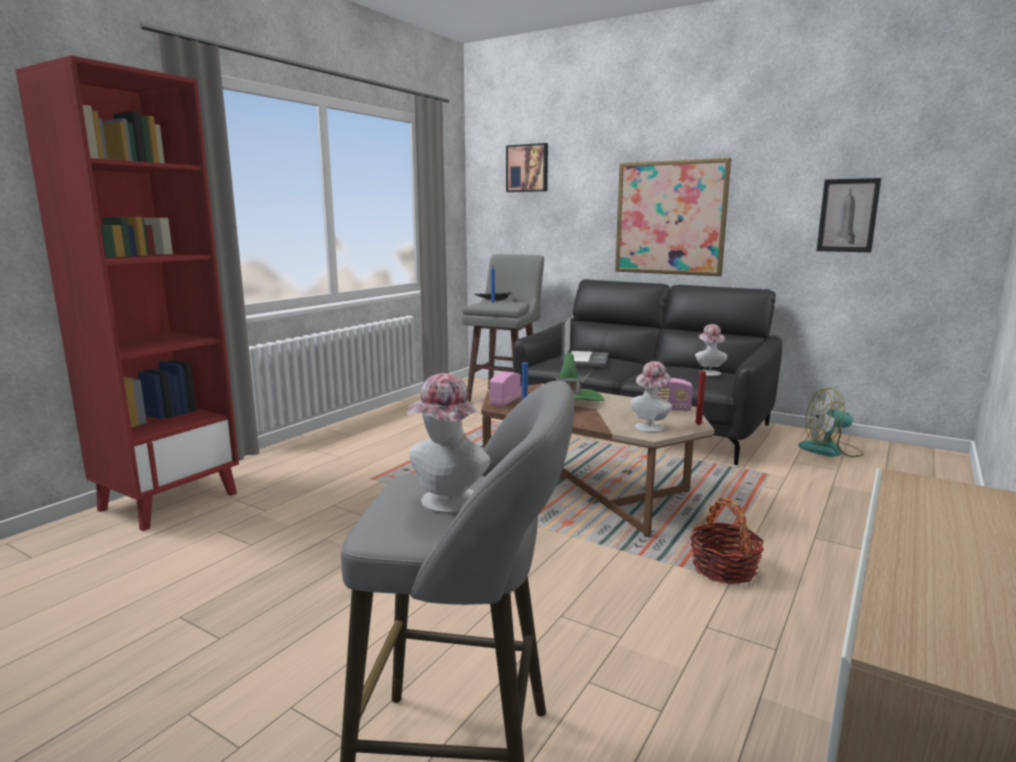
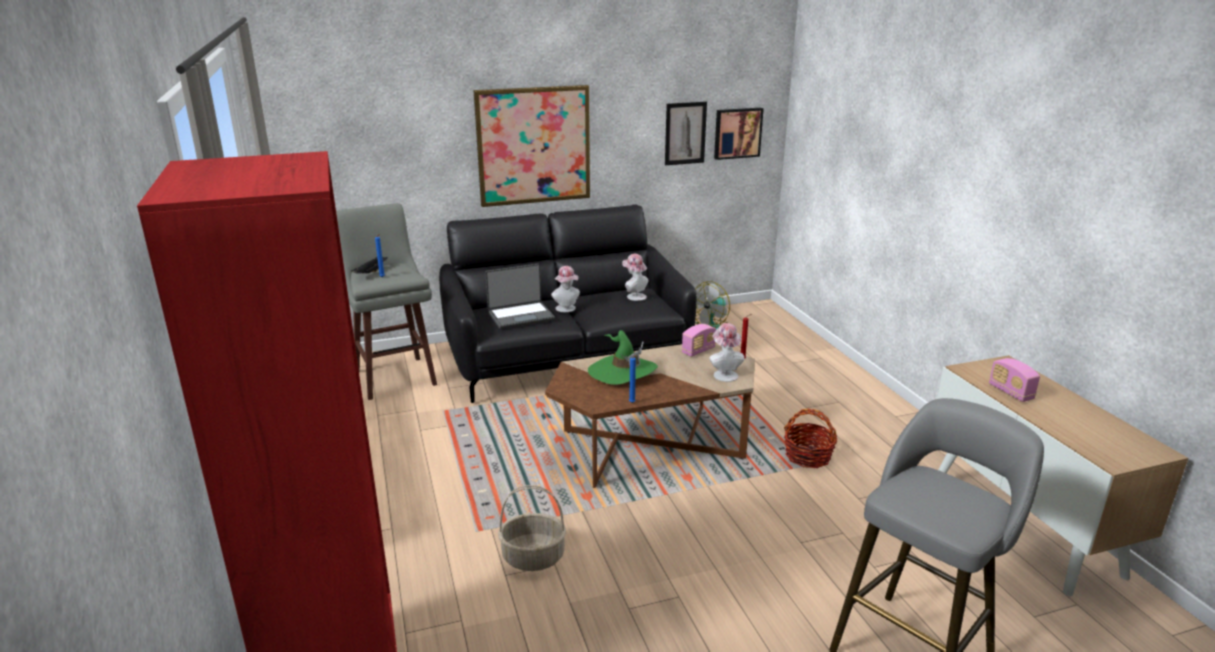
camera: 50 degrees left, 10 degrees up
hat [407,373,490,514] -> hat moved to [551,266,580,312]
radio [489,372,521,406] -> radio moved to [989,358,1040,402]
picture [506,143,548,192] -> picture moved to [714,108,764,160]
laptop [562,313,609,367] -> laptop turned 105 degrees clockwise [485,264,555,329]
none -> basket [498,485,566,571]

